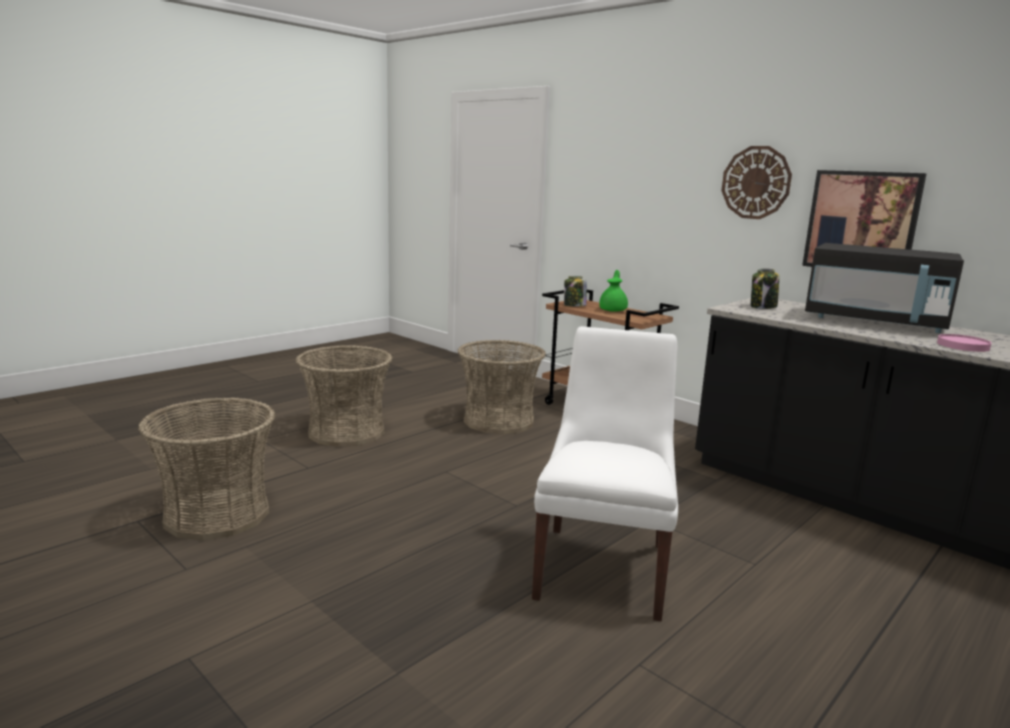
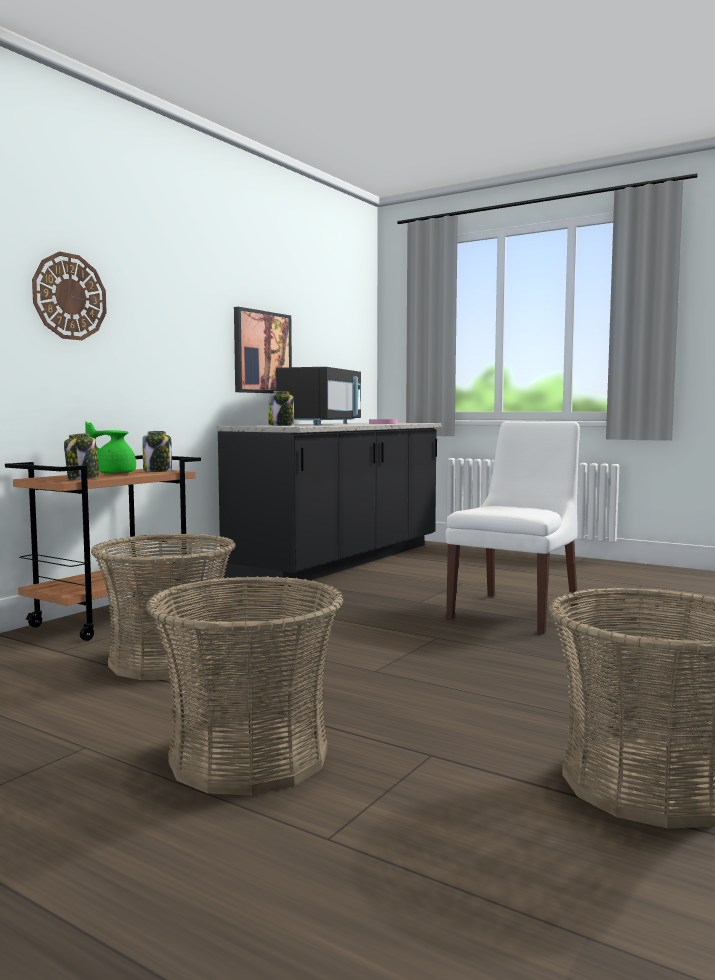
camera: 100 degrees left, 10 degrees down
white chair [532,326,678,621] -> white chair turned 120 degrees clockwise [446,421,580,634]
wall clock [721,146,792,219] -> wall clock moved to [32,252,107,340]
none -> jar [142,431,172,472]

